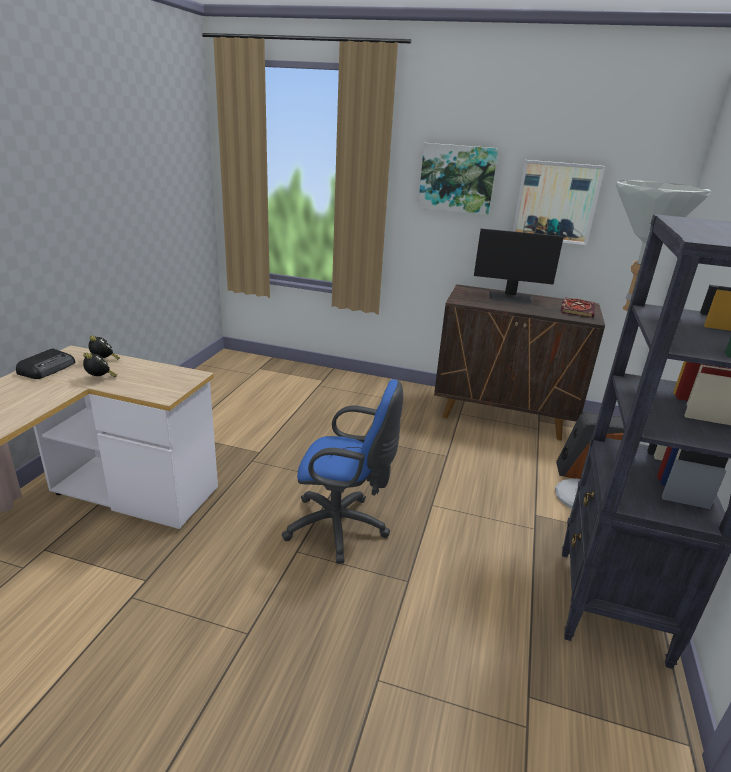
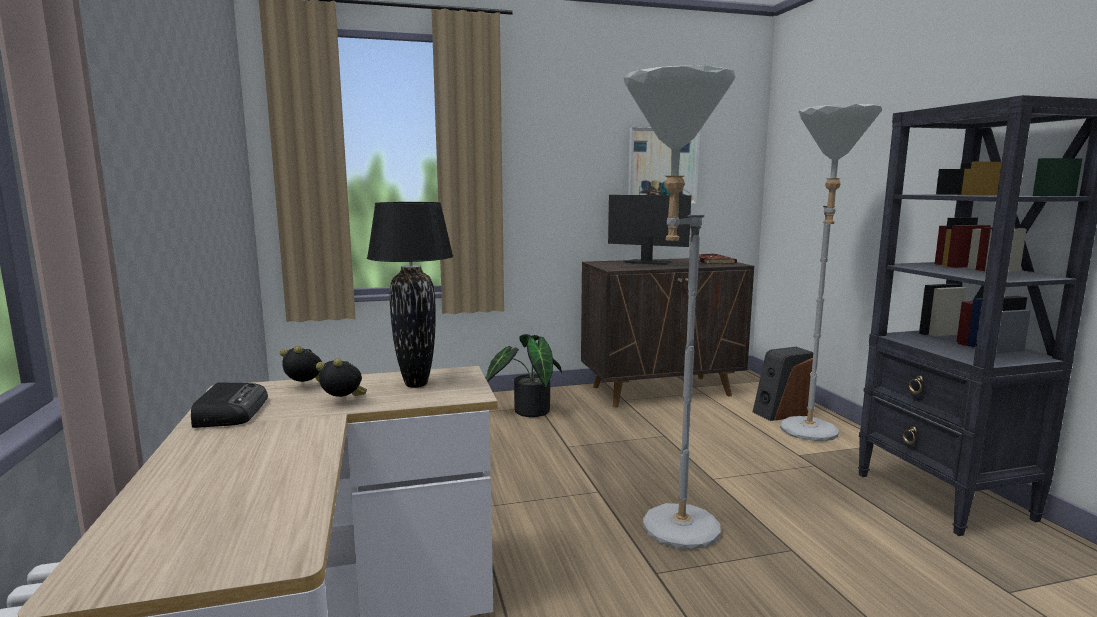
camera: 30 degrees left, 15 degrees down
blue office chair [282,379,403,564] -> grey floor lamp [624,66,736,549]
picture [418,143,499,215] -> none
monitor [474,228,564,304] -> monitor turned 135 degrees counterclockwise [608,195,691,265]
none -> black table lamp [367,202,453,388]
none -> potted plant [486,334,562,417]

